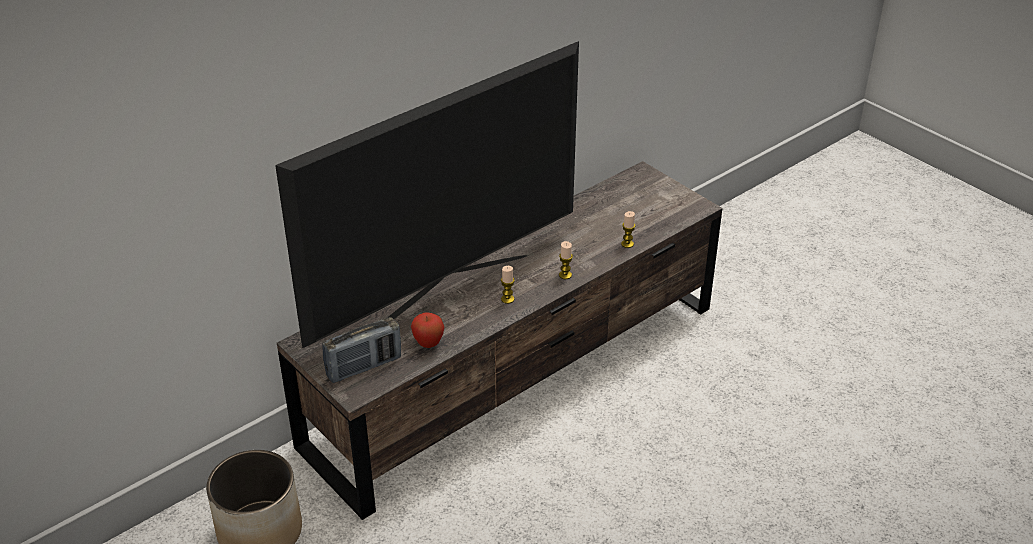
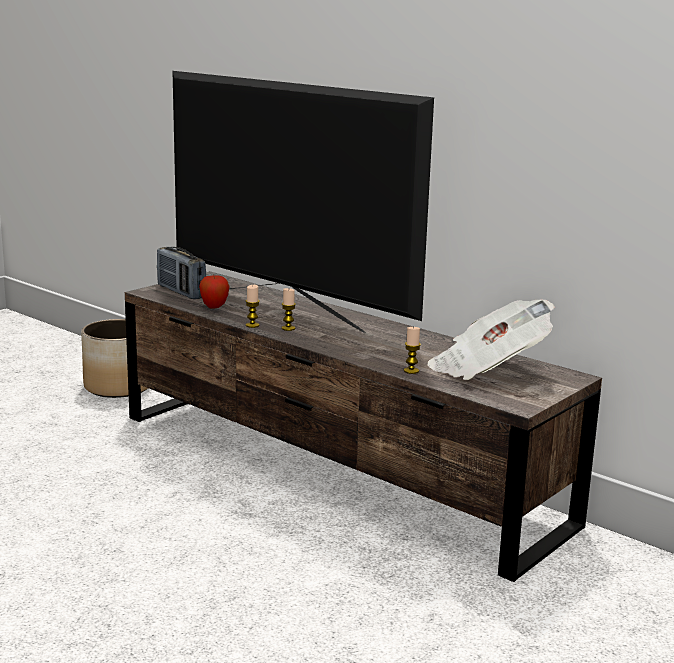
camera: 80 degrees right, 20 degrees down
candle [559,241,573,279] -> candle moved to [246,285,260,328]
none -> newspaper [427,299,555,380]

